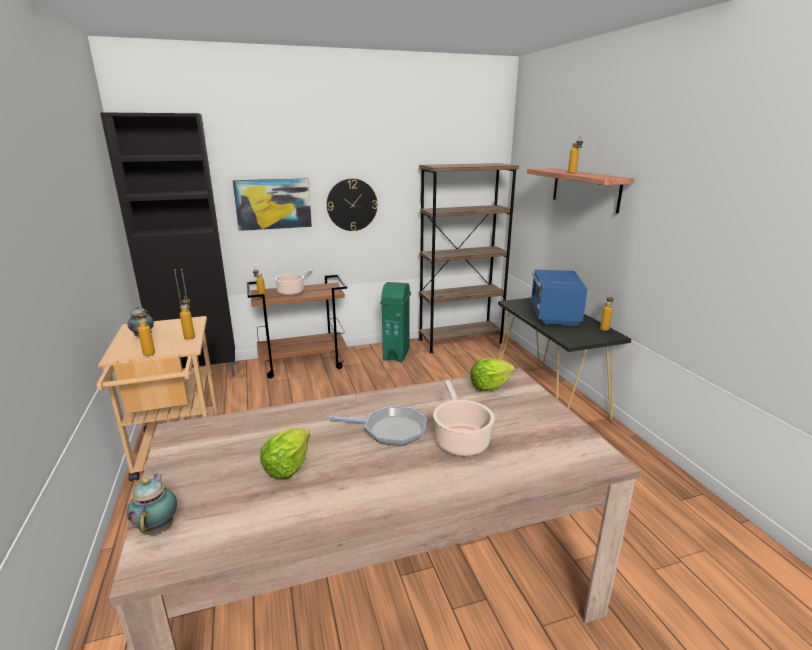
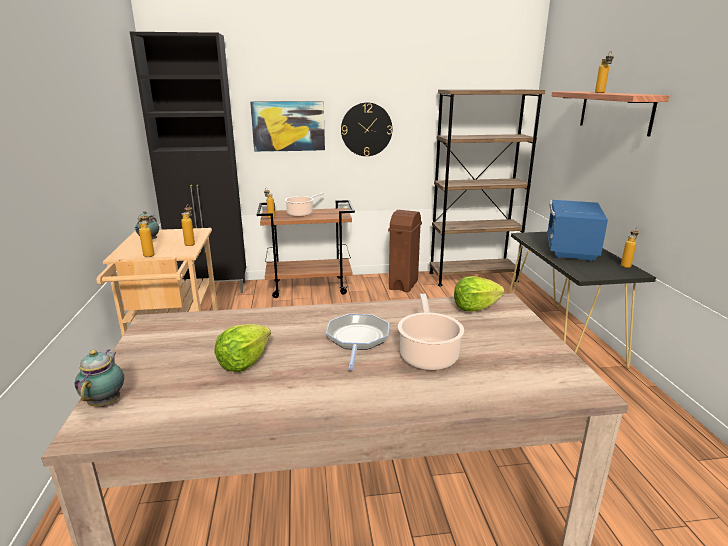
camera: 10 degrees right, 0 degrees up
frying pan [330,406,427,446] -> frying pan turned 105 degrees counterclockwise [326,314,389,370]
green trash can [380,282,411,362] -> brown trash can [388,210,422,292]

